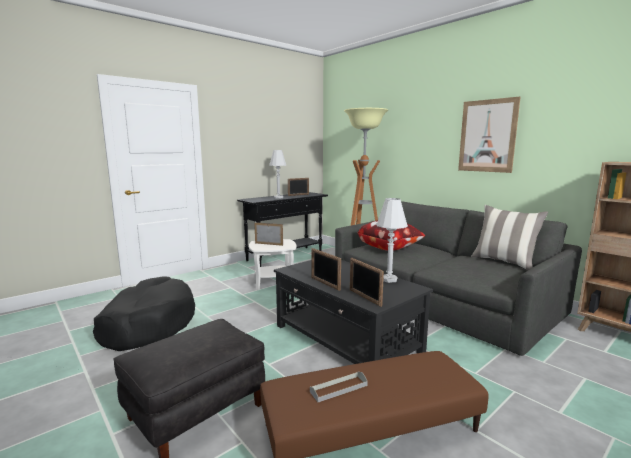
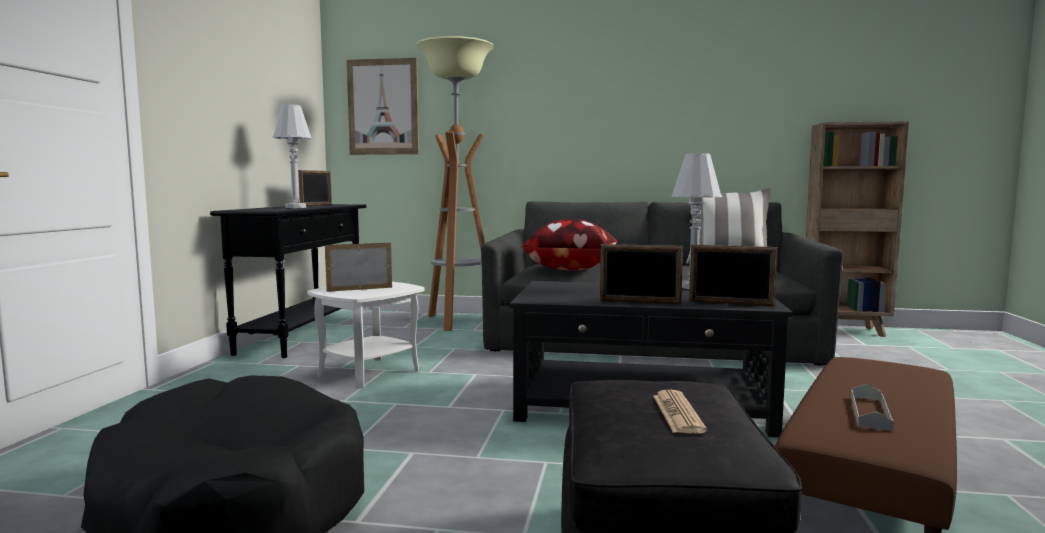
camera: 40 degrees left, 5 degrees down
picture [458,97,520,173] -> picture moved to [347,58,419,155]
none -> newspaper [653,389,707,434]

